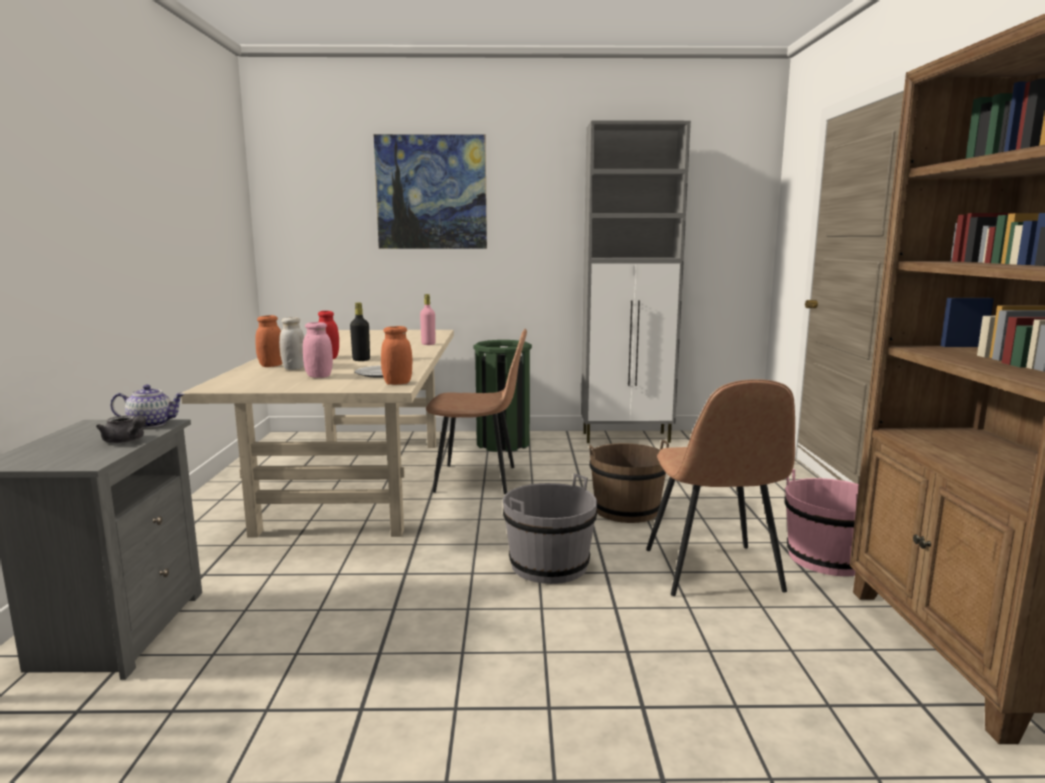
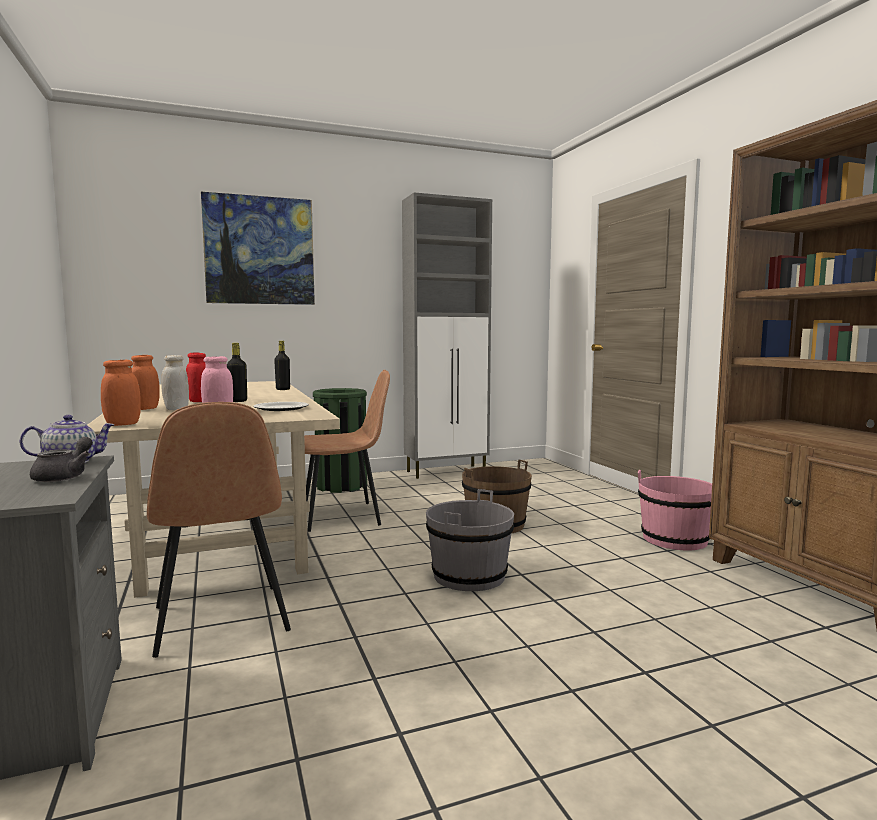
camera: 20 degrees left, 5 degrees down
grey teapot [96,416,146,443] -> grey teapot turned 90 degrees counterclockwise [30,437,93,482]
orange jar [381,326,412,385] -> orange jar moved to [101,360,141,426]
pink bottle [420,294,436,345] -> black bottle [274,341,290,390]
brown chair [646,379,795,596] -> brown chair moved to [147,402,291,658]

